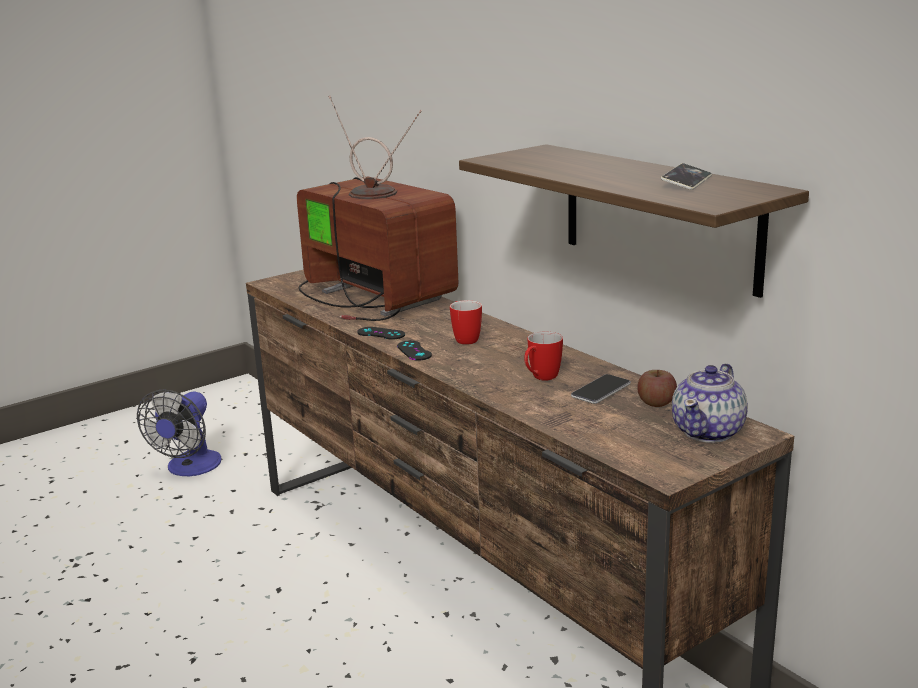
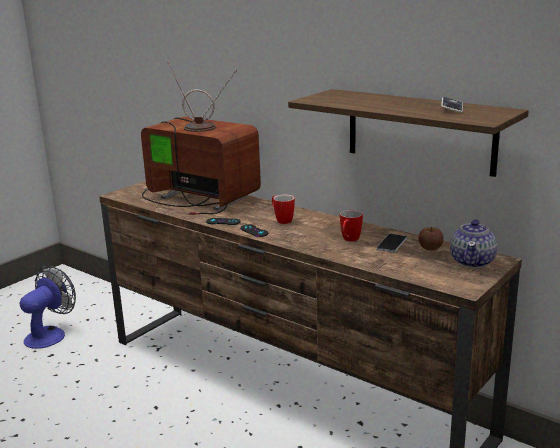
camera: 15 degrees left, 0 degrees up
fan [137,390,222,476] -> fan turned 150 degrees counterclockwise [19,266,76,349]

